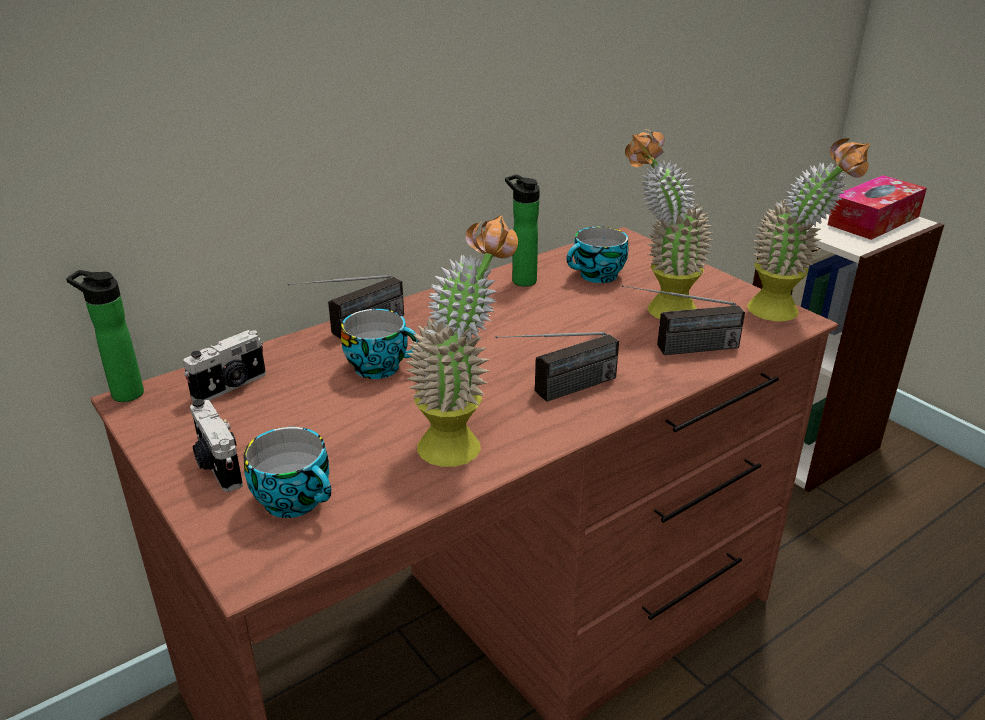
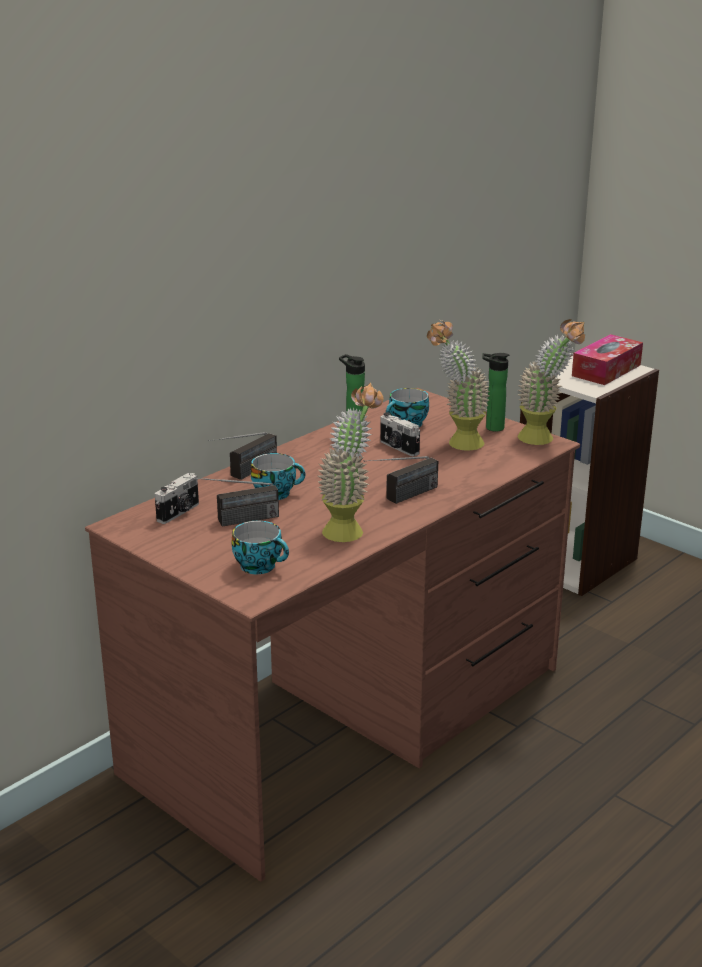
camera: 10 degrees left, 5 degrees down
bottle [66,270,144,402] -> bottle moved to [482,353,509,431]
camera [190,399,243,492] -> camera moved to [380,412,420,456]
radio [622,285,745,355] -> radio moved to [183,477,279,527]

